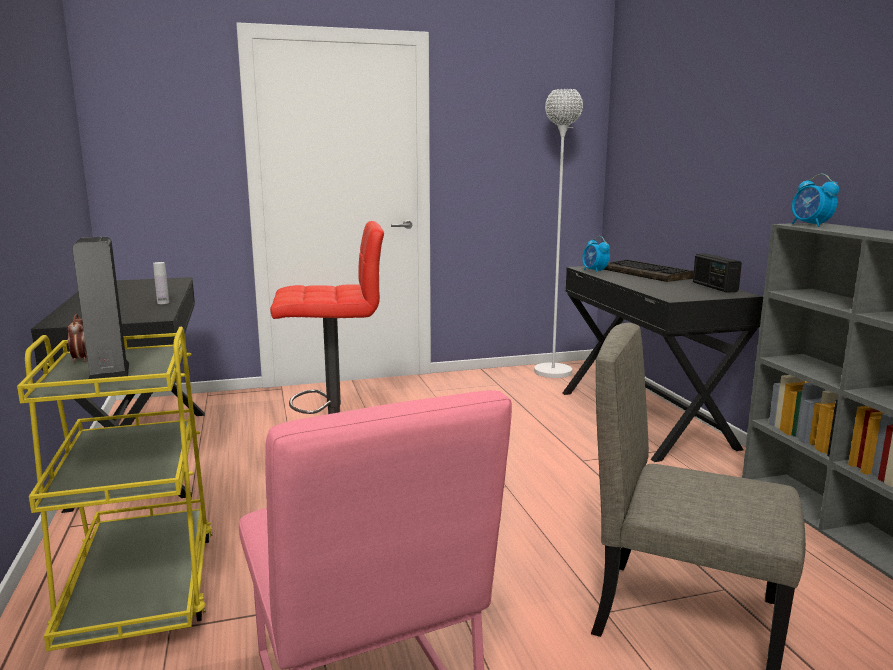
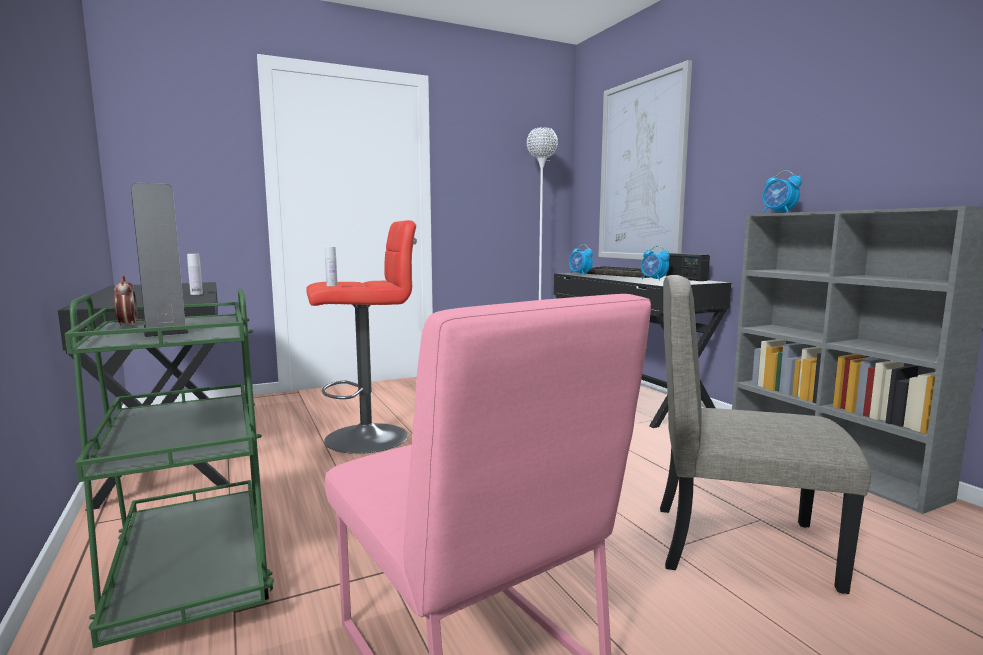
camera: 10 degrees left, 5 degrees down
yellow cart [17,327,212,651] -> green cart [65,288,274,648]
none -> white bottle [325,247,338,286]
none -> picture [598,60,692,260]
none -> alarm clock [641,245,670,281]

